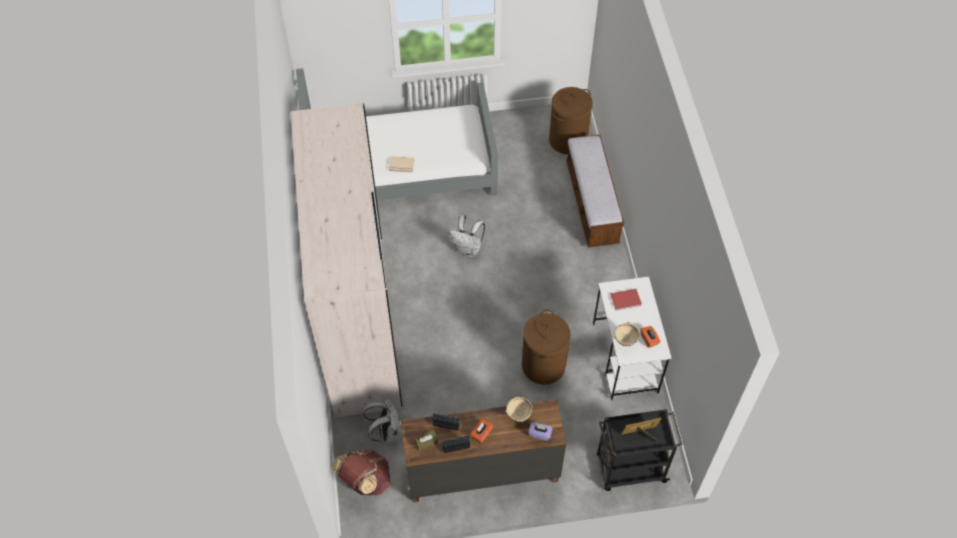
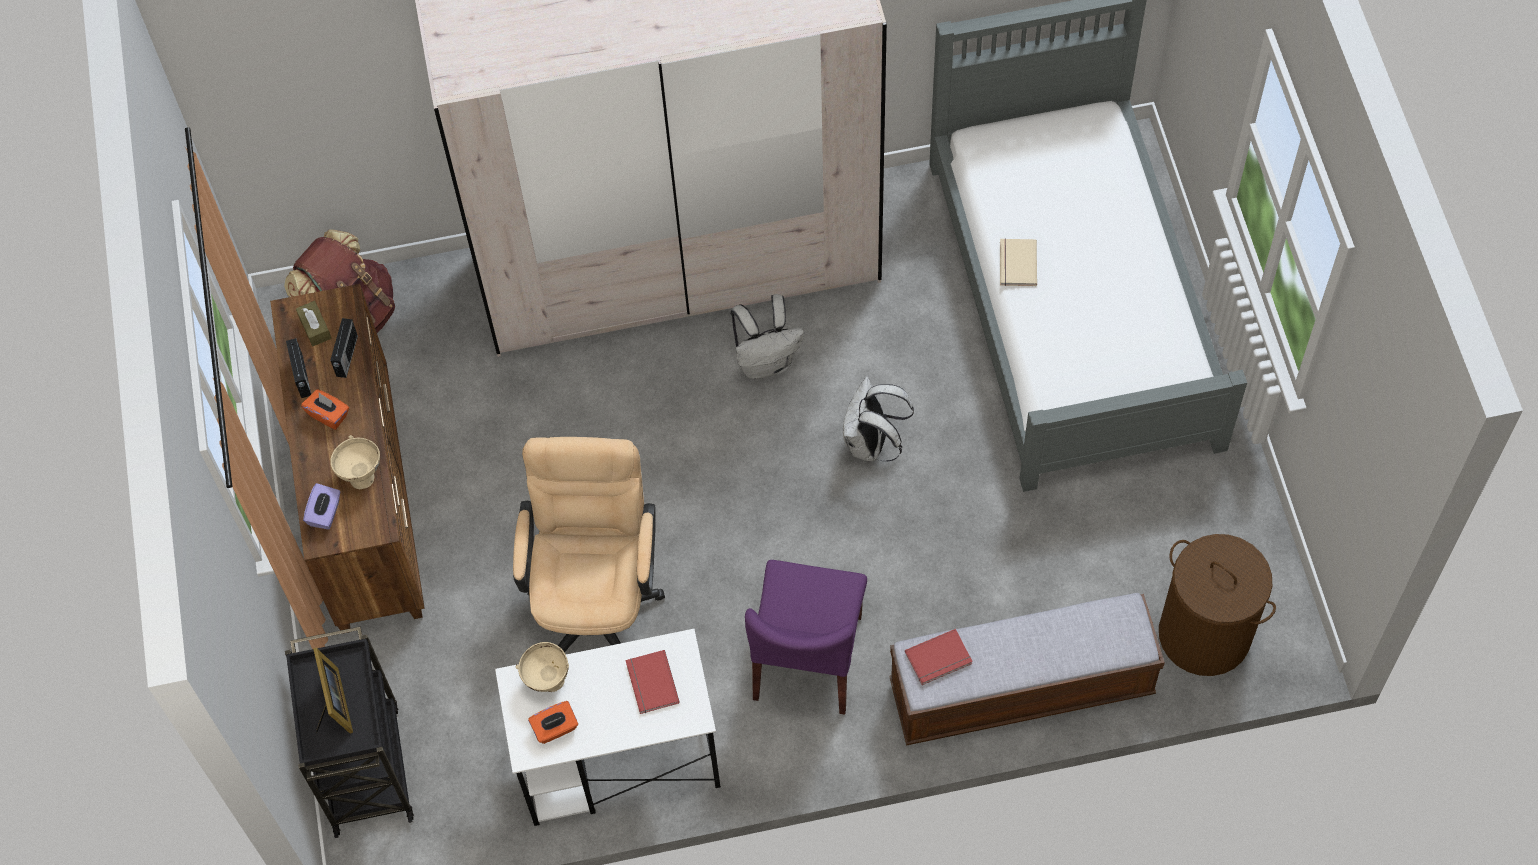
camera: 90 degrees right, 5 degrees up
white backpack [363,397,400,443] -> white backpack moved to [730,294,804,379]
brown laundry basket [522,310,571,384] -> beige office chair [513,437,665,653]
none -> purple chair [745,560,867,715]
none -> red book [905,629,973,685]

